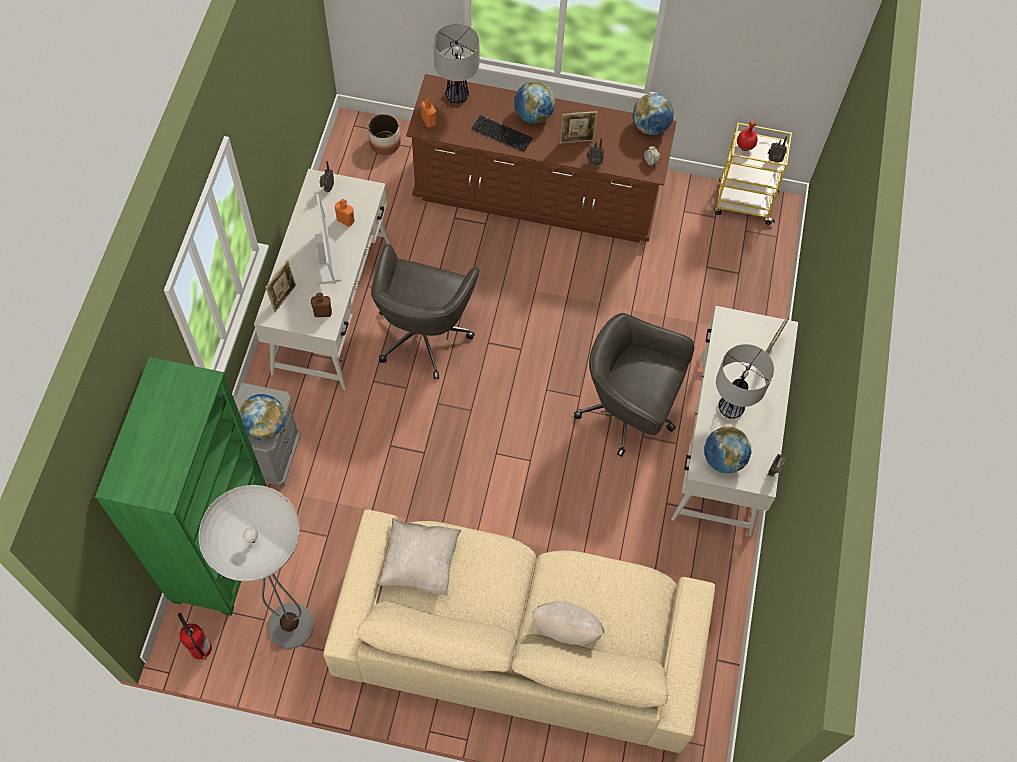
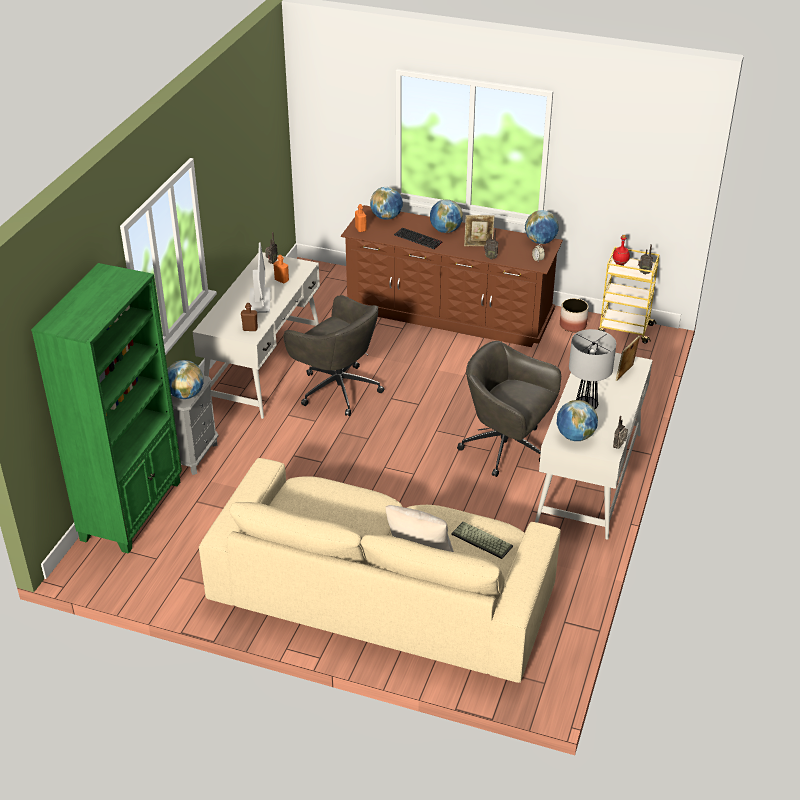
camera: 10 degrees right, 25 degrees down
fire extinguisher [178,613,212,660] -> none
floor lamp [199,485,314,649] -> none
picture frame [265,260,296,312] -> none
planter [368,114,401,155] -> planter moved to [560,298,589,332]
grey office chair [371,244,479,379] -> grey office chair turned 75 degrees counterclockwise [283,295,384,416]
beige pillow [378,518,462,596] -> none
table lamp [433,24,480,103] -> globe [370,187,403,220]
none -> keyboard [451,521,513,559]

